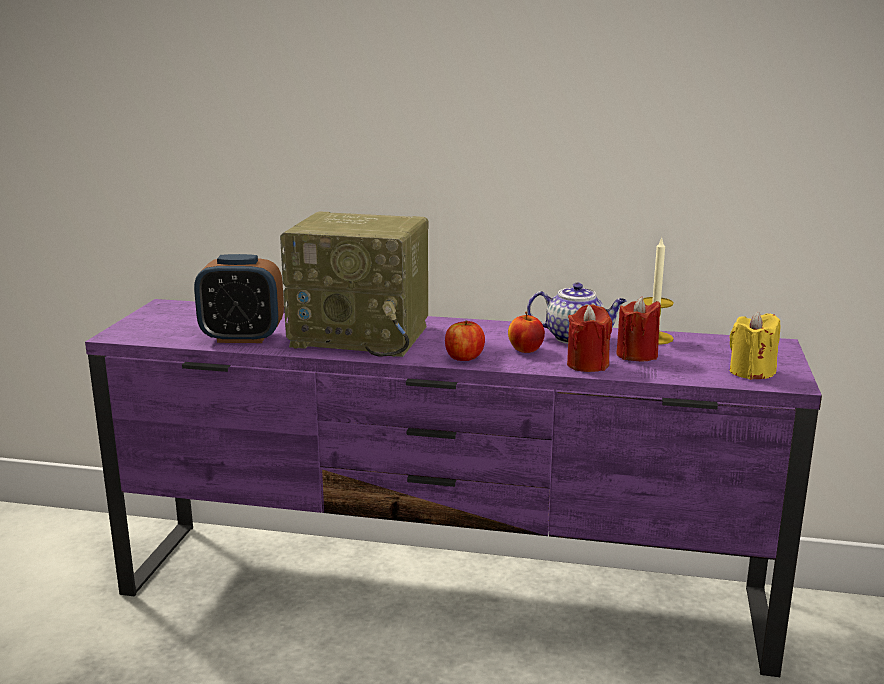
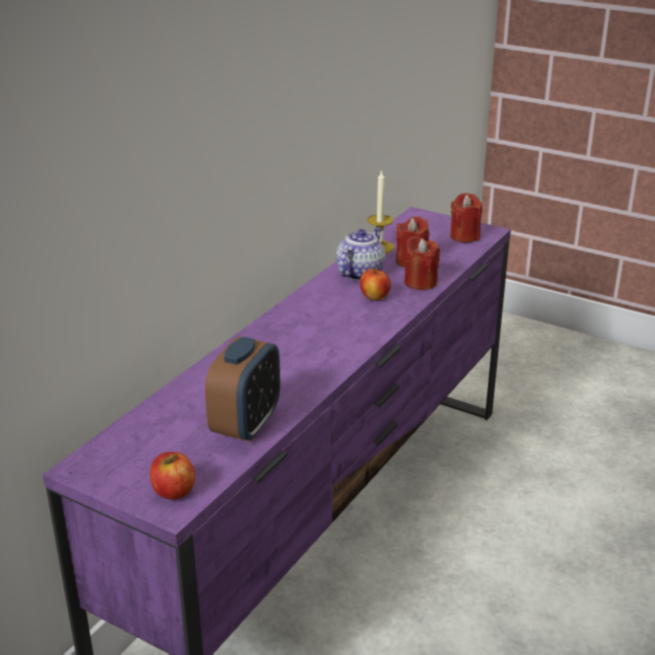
camera: 70 degrees left, 10 degrees up
radio [280,212,429,357] -> none
apple [445,320,485,361] -> apple moved to [150,452,195,500]
yellow candle [729,311,780,380] -> red candle [450,193,482,242]

